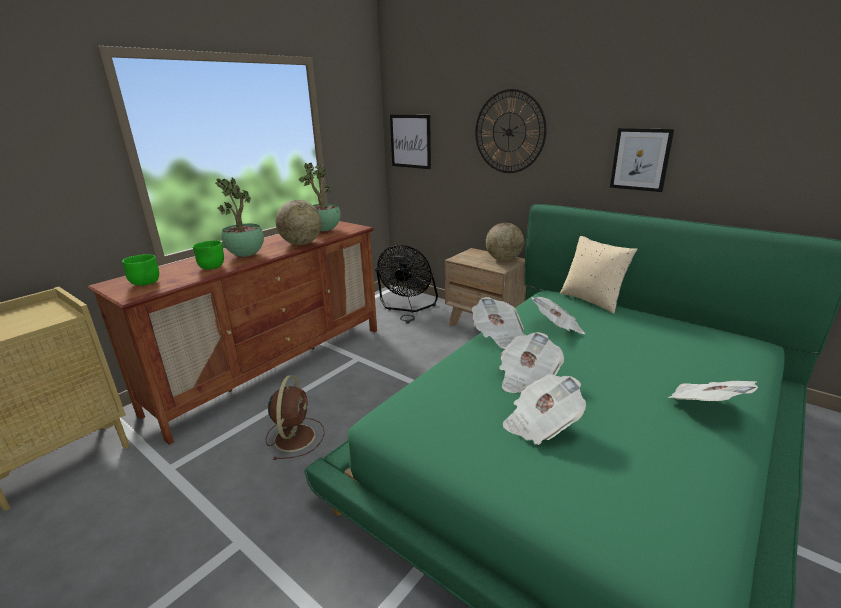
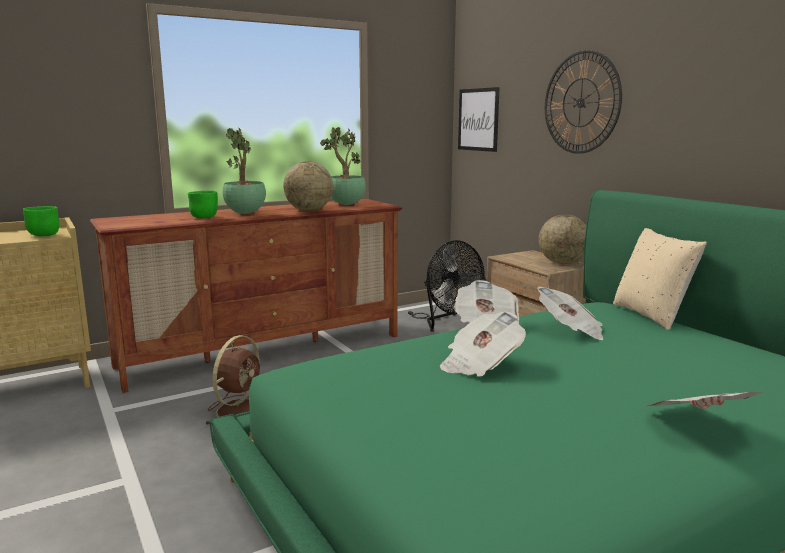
camera: 20 degrees right, 10 degrees down
green bowl [122,254,159,286] -> green bowl moved to [23,206,60,236]
black fan [375,245,438,324] -> black fan turned 105 degrees clockwise [408,240,486,332]
newspaper [503,374,586,445] -> none
picture [610,128,674,192] -> none

